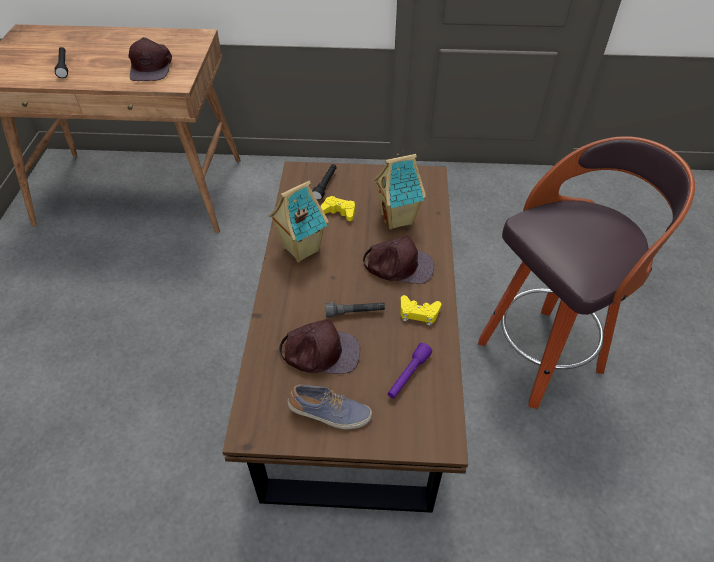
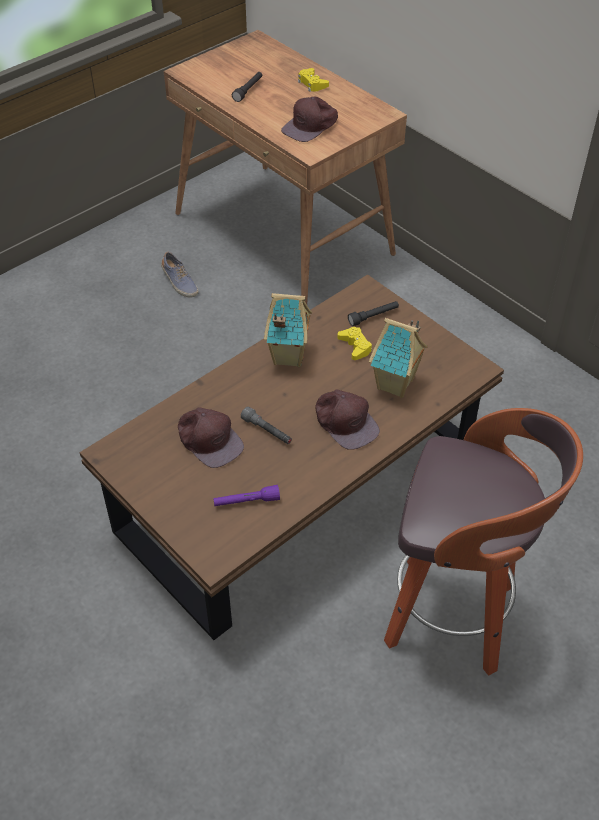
camera: 45 degrees right, 0 degrees up
shoe [288,384,372,430] -> shoe moved to [161,252,199,298]
yellow game controller [400,295,441,326] -> yellow game controller moved to [298,68,329,92]

